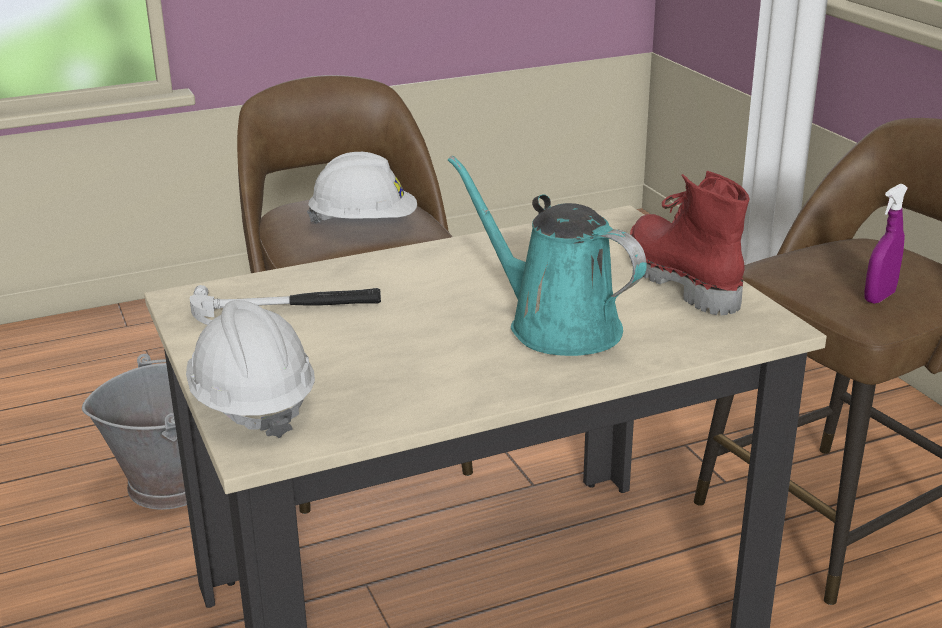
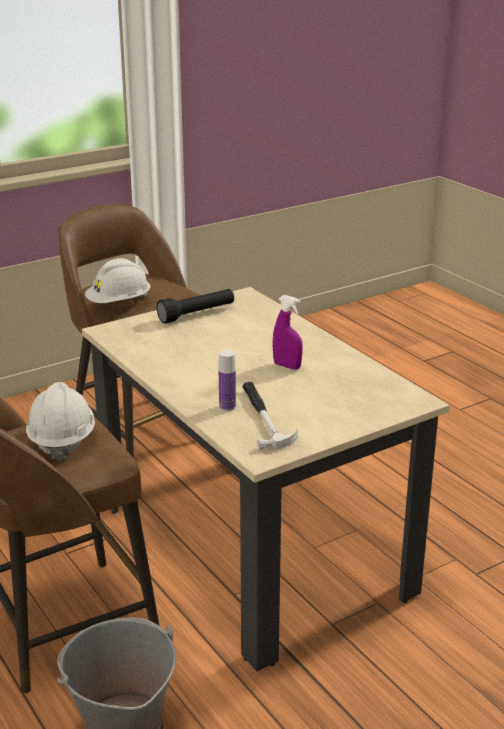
camera: 100 degrees left, 0 degrees up
white hard hat [186,300,315,438] -> white hard hat moved to [85,258,150,303]
turquoise watering can [448,156,647,356] -> none
red boot [629,171,750,315] -> black flashlight [157,289,234,324]
purple spray bottle [864,184,908,304] -> purple spray bottle moved to [272,295,303,370]
none -> bottle [219,350,236,411]

